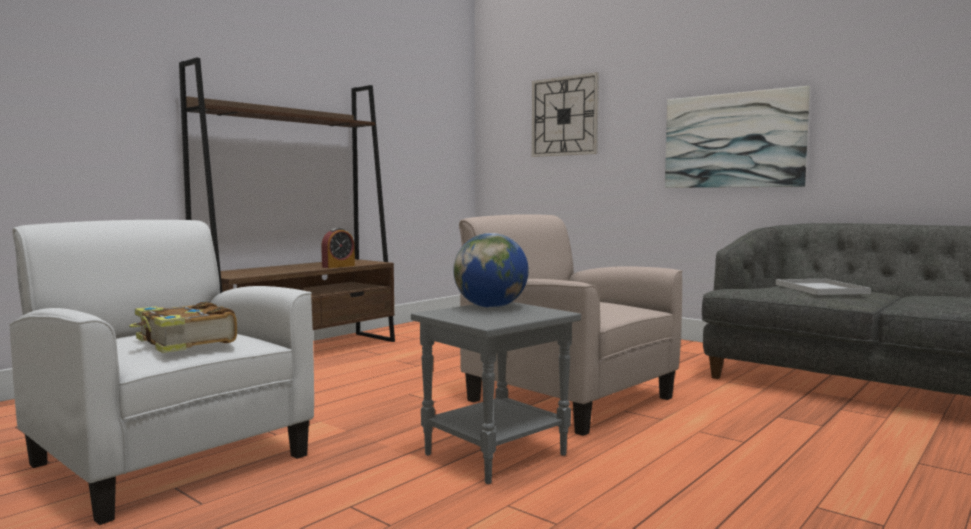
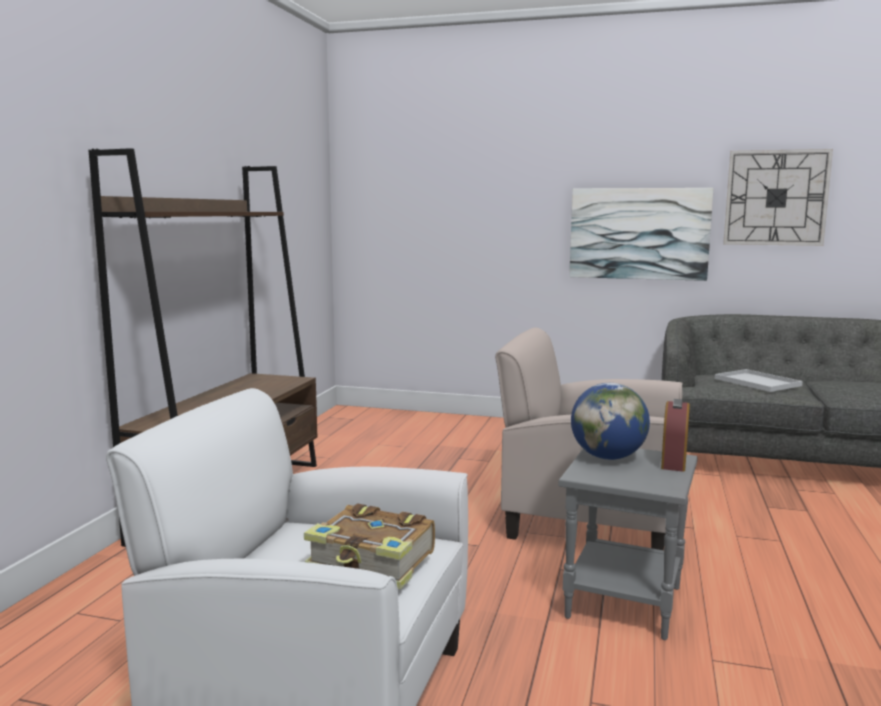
camera: 25 degrees left, 5 degrees up
alarm clock [321,228,355,268] -> alarm clock moved to [661,399,690,472]
wall clock [532,72,599,157] -> wall clock moved to [723,149,833,246]

